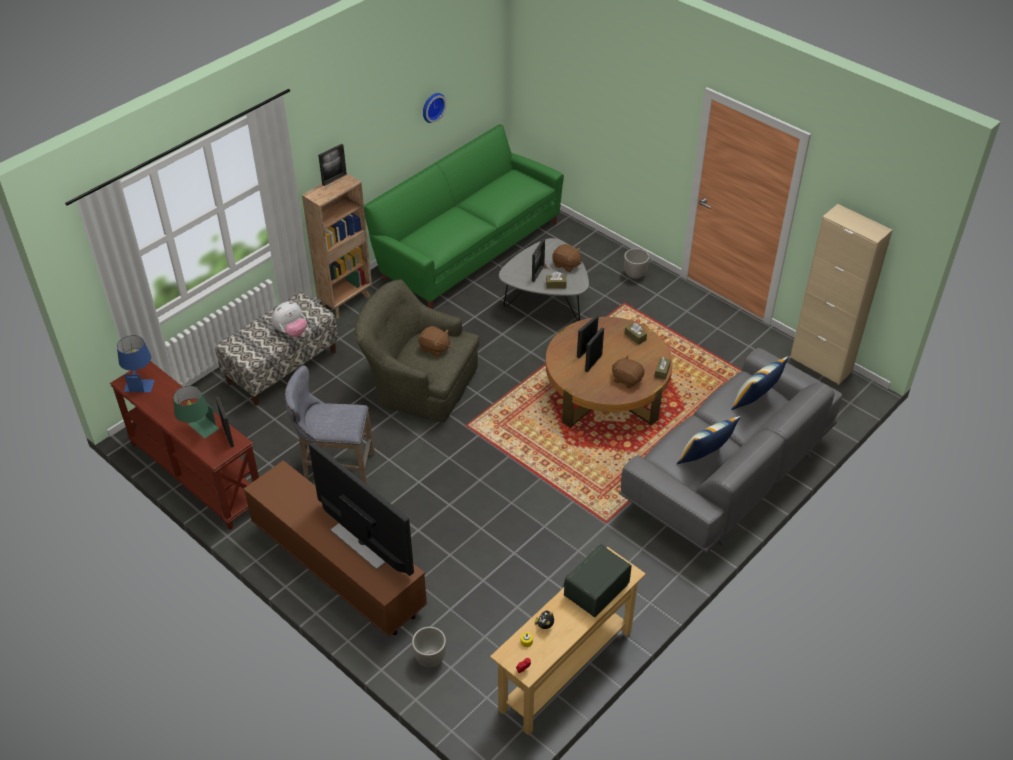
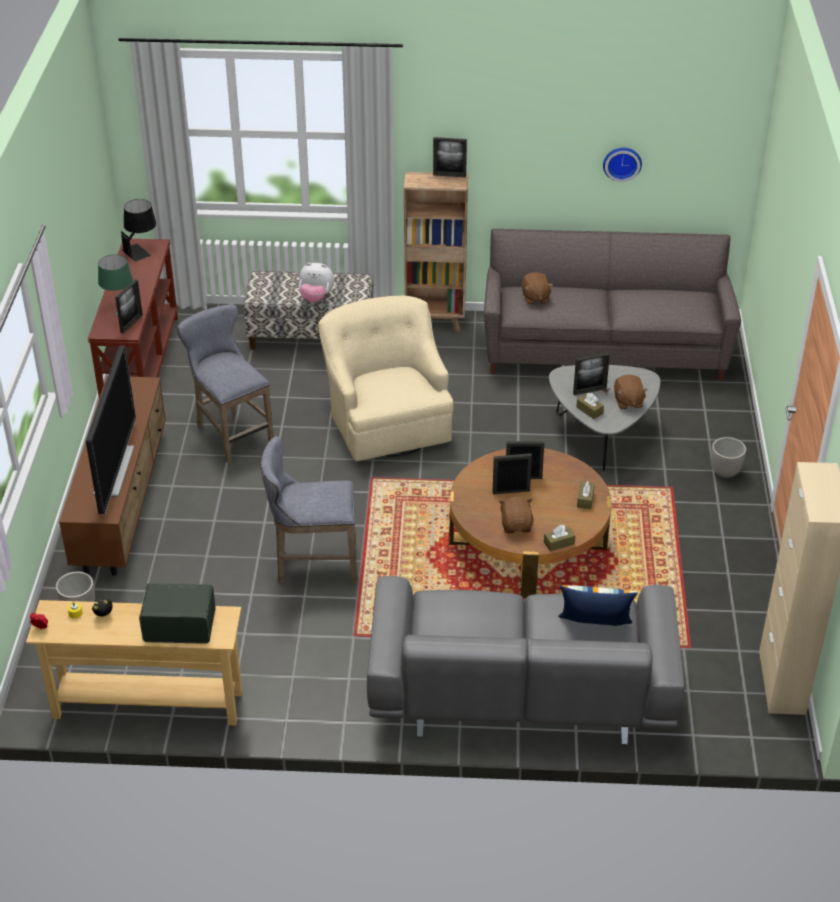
camera: 50 degrees right, 5 degrees down
blue table lamp [117,335,155,392] -> black table lamp [121,199,156,262]
green armchair [355,279,479,423] -> beige armchair [318,296,454,461]
green sofa [364,124,564,309] -> grey sofa [484,229,741,381]
brown plush toy [418,326,450,357] -> brown plush toy moved to [522,272,553,305]
pillow [677,416,741,464] -> none
none -> grey stool [260,436,358,584]

